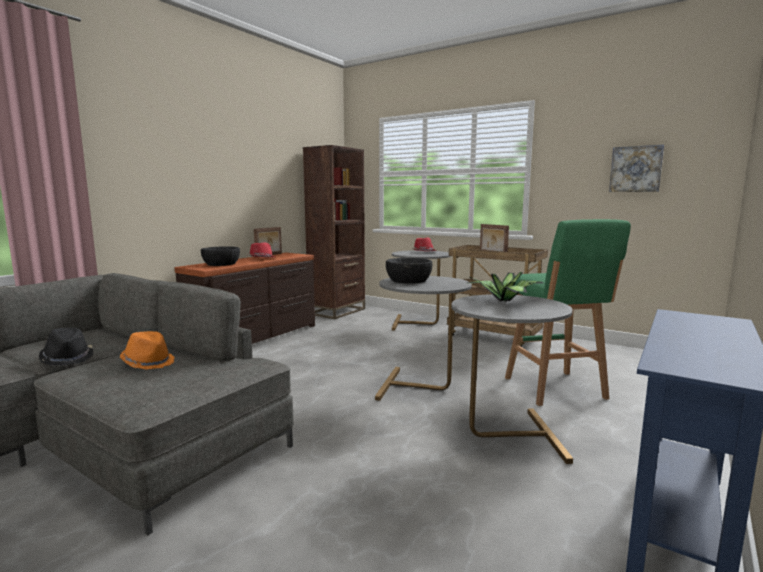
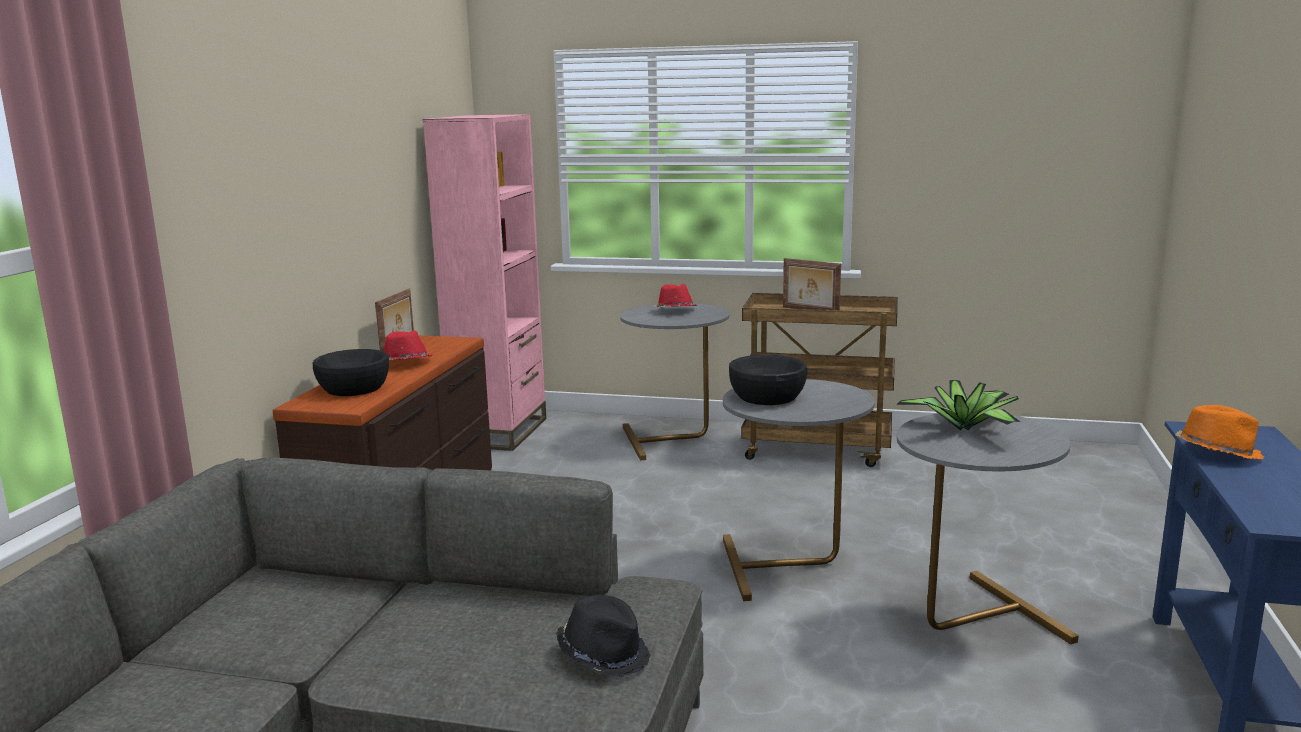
camera: 20 degrees left, 5 degrees up
black hat [39,328,93,366] -> black hat moved to [556,595,650,677]
orange hat [120,331,175,370] -> orange hat moved to [1175,405,1264,459]
brown bookcase [303,145,365,319] -> pink bookcase [423,114,546,451]
green stool [505,219,631,406] -> none
picture [609,145,664,192] -> none

